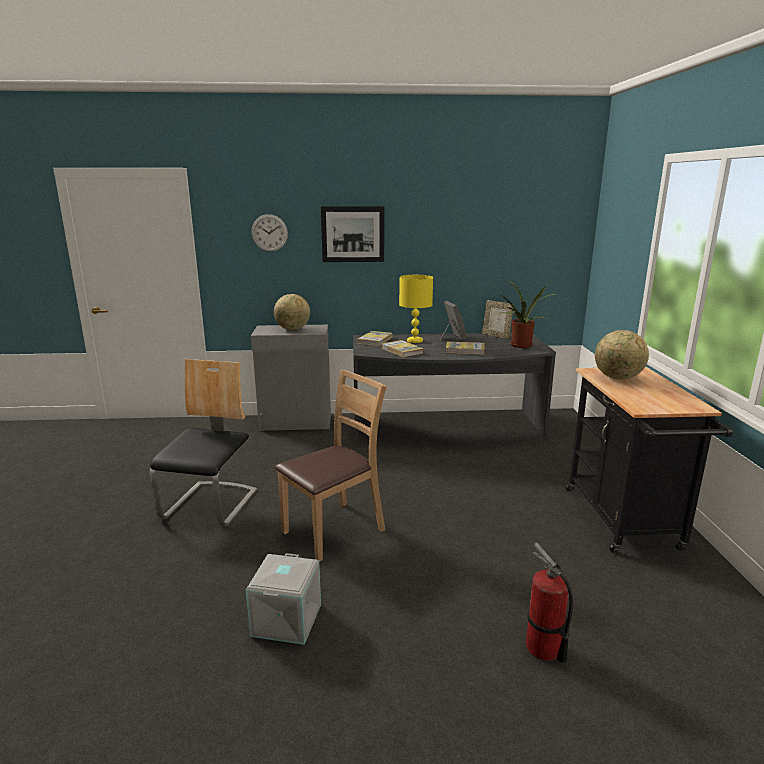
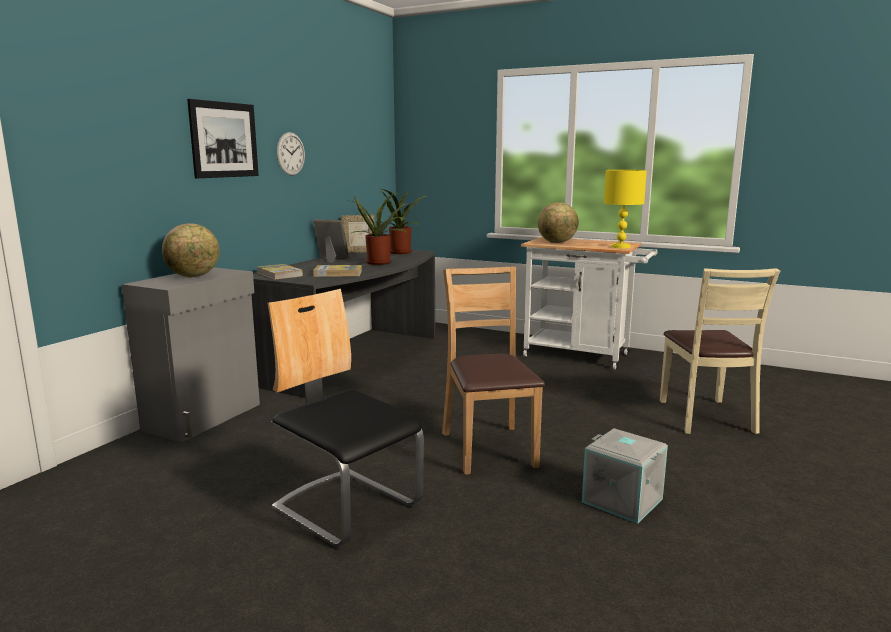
camera: 60 degrees left, 5 degrees down
wall clock [251,214,288,252] -> wall clock moved to [277,132,305,176]
yellow table lamp [399,275,433,343] -> yellow table lamp moved to [604,170,647,248]
book [446,341,485,354] -> potted plant [346,192,407,265]
fire extinguisher [526,543,573,663] -> beige chair [660,268,780,434]
black cart [566,367,733,553] -> white cart [521,237,657,370]

